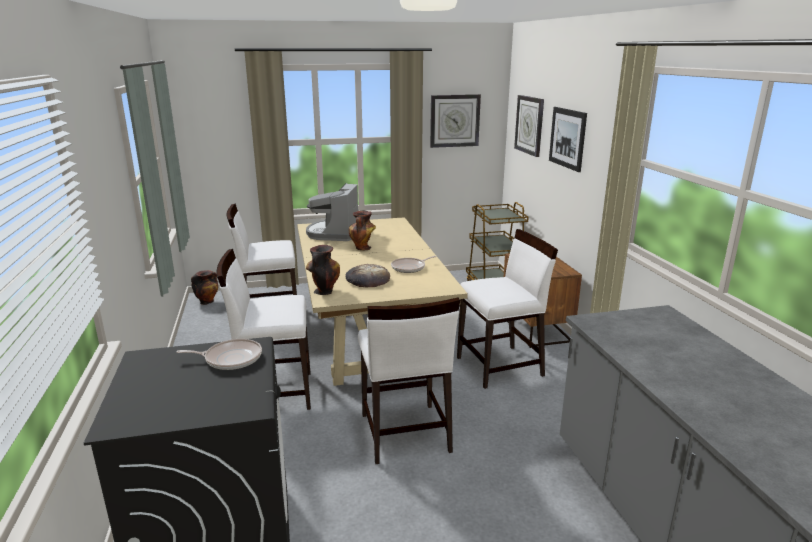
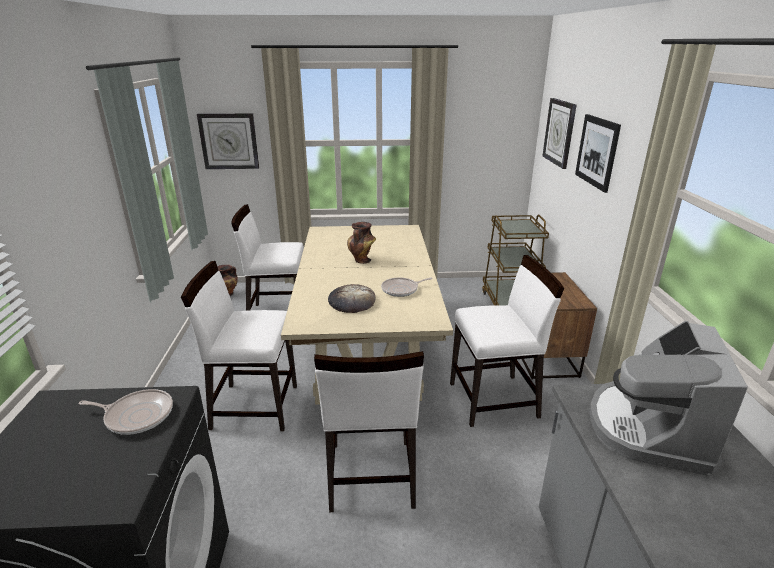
camera: 10 degrees right, 5 degrees up
coffee machine [306,183,358,241] -> coffee machine moved to [589,321,748,476]
vase [306,245,340,295] -> none
wall clock [430,94,481,148] -> wall clock moved to [197,113,259,169]

